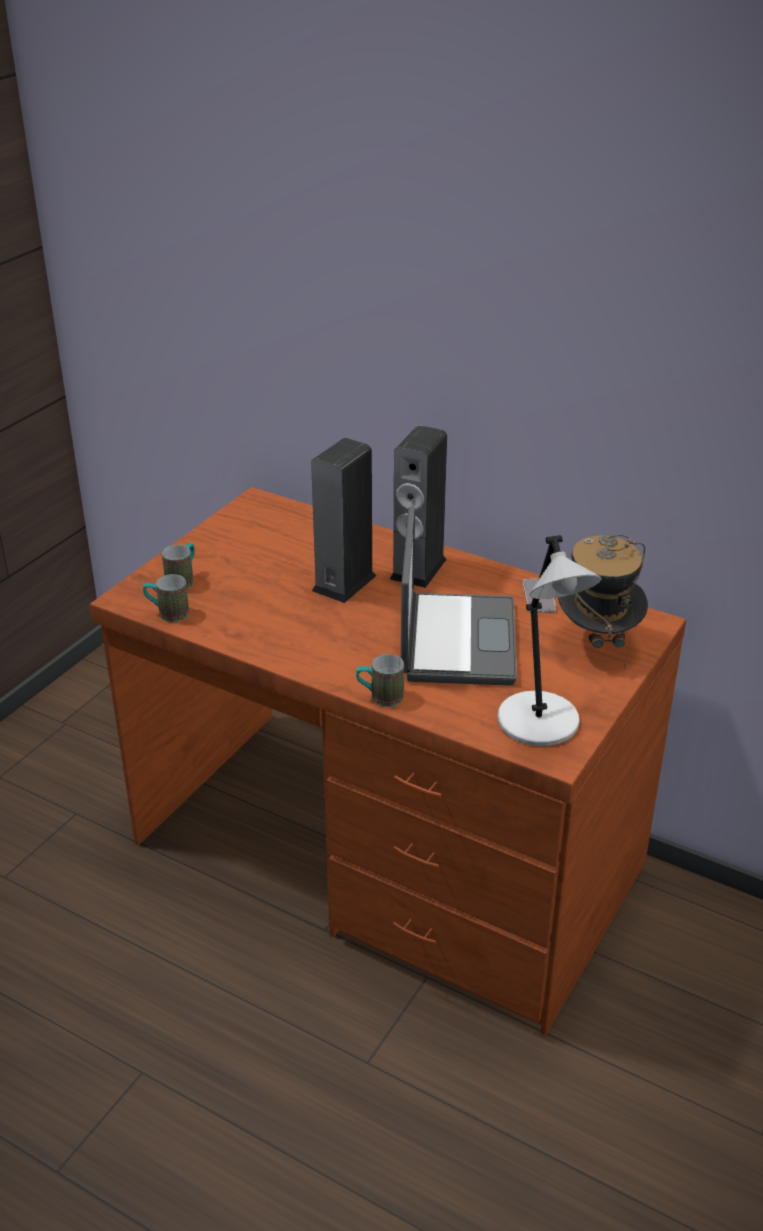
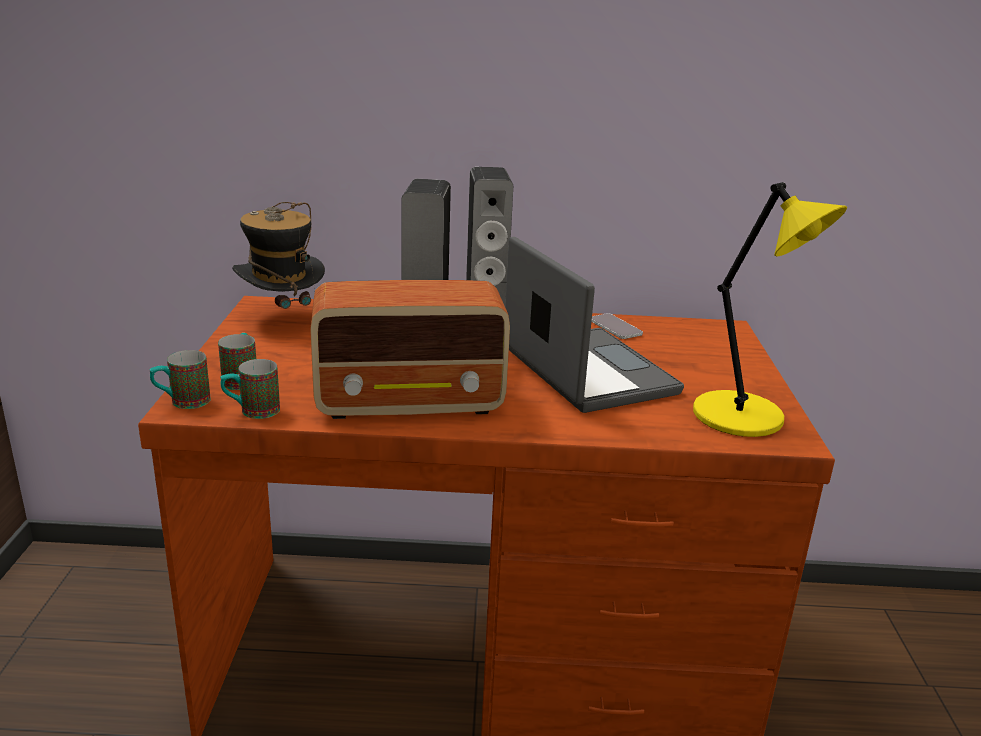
camera: 30 degrees left, 10 degrees down
mug [356,654,404,707] -> mug moved to [149,350,211,409]
grey table lamp [497,535,602,746] -> yellow table lamp [693,182,847,437]
hat [558,535,648,670] -> hat moved to [232,202,325,309]
none -> radio [310,280,510,419]

